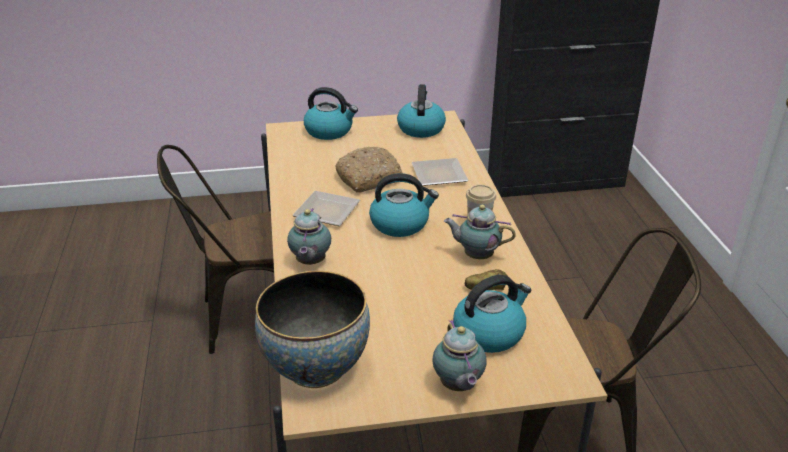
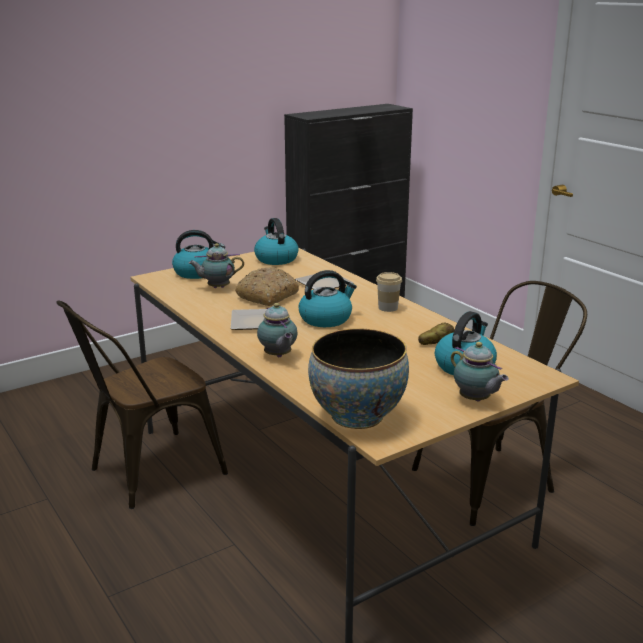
camera: 25 degrees left, 10 degrees down
teapot [444,205,516,259] -> teapot moved to [189,243,244,288]

